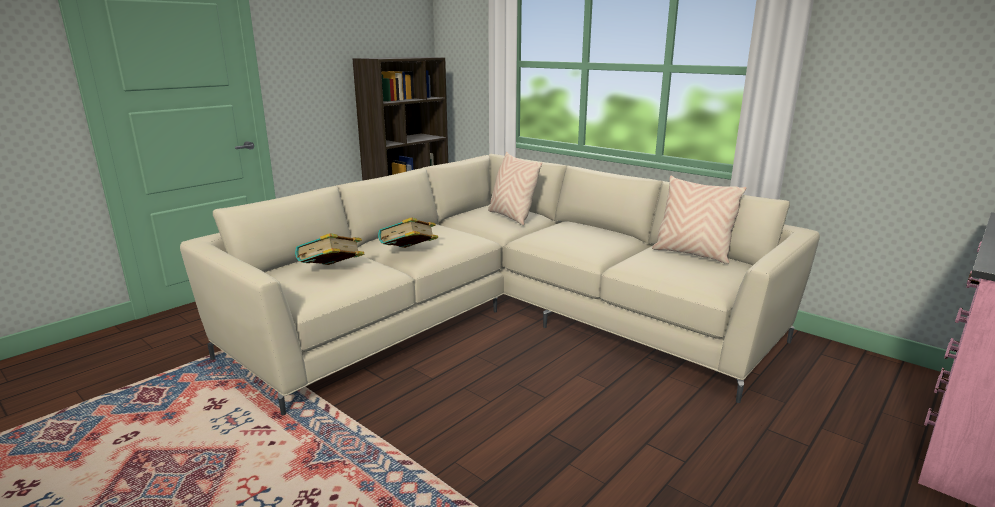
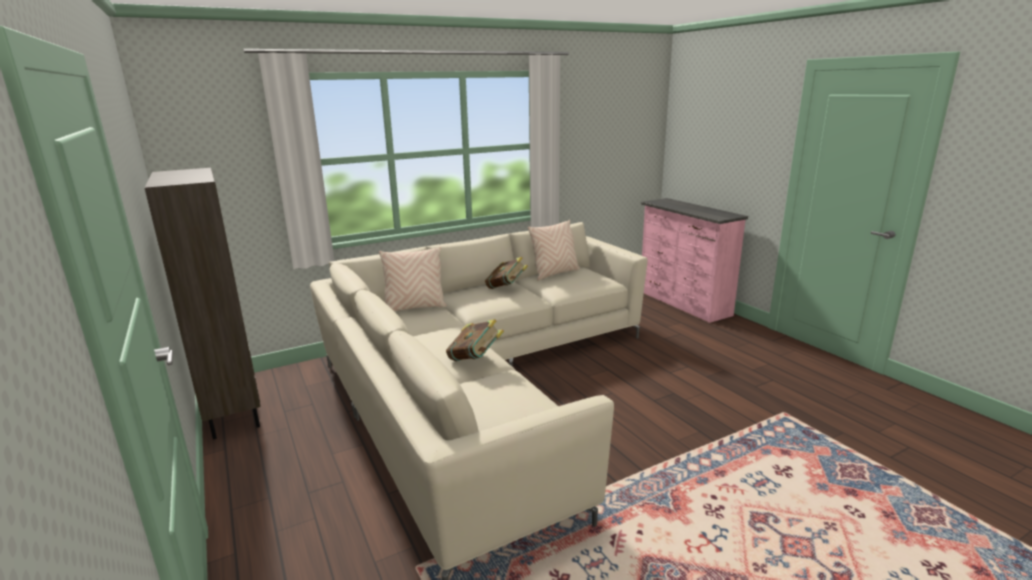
camera: 70 degrees left, 0 degrees up
book [295,233,364,265] -> book moved to [485,257,528,289]

